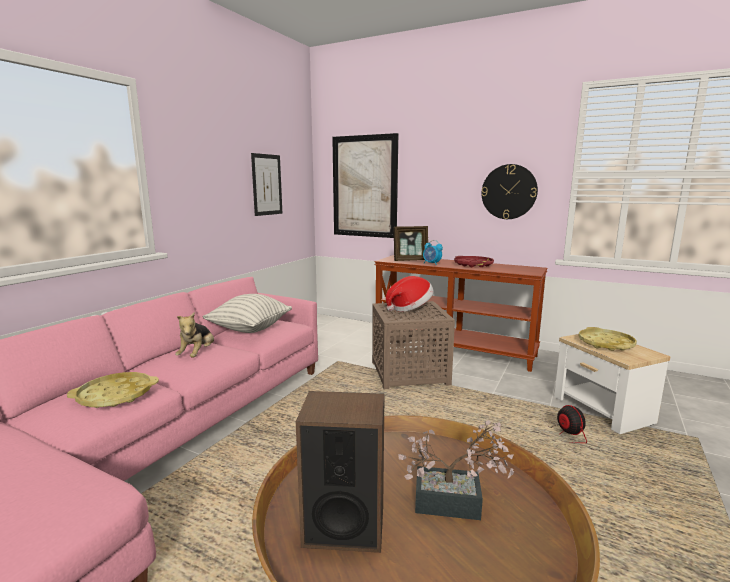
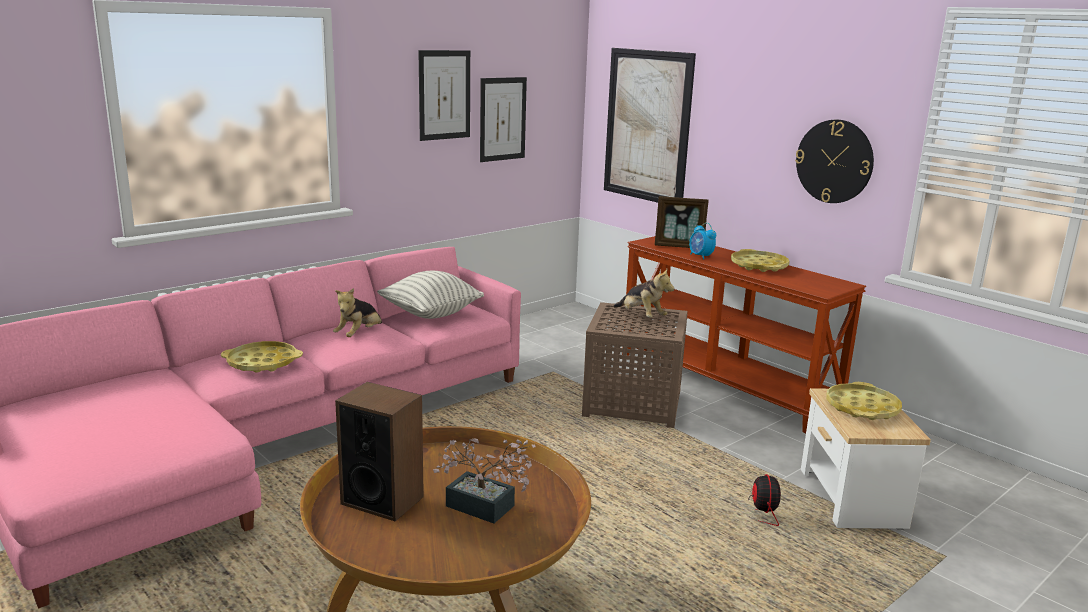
camera: 20 degrees right, 5 degrees up
hat [386,276,434,312] -> plush toy [614,269,675,318]
red tray [454,256,494,267] -> yellow tray [731,249,790,272]
none -> picture [419,50,470,141]

